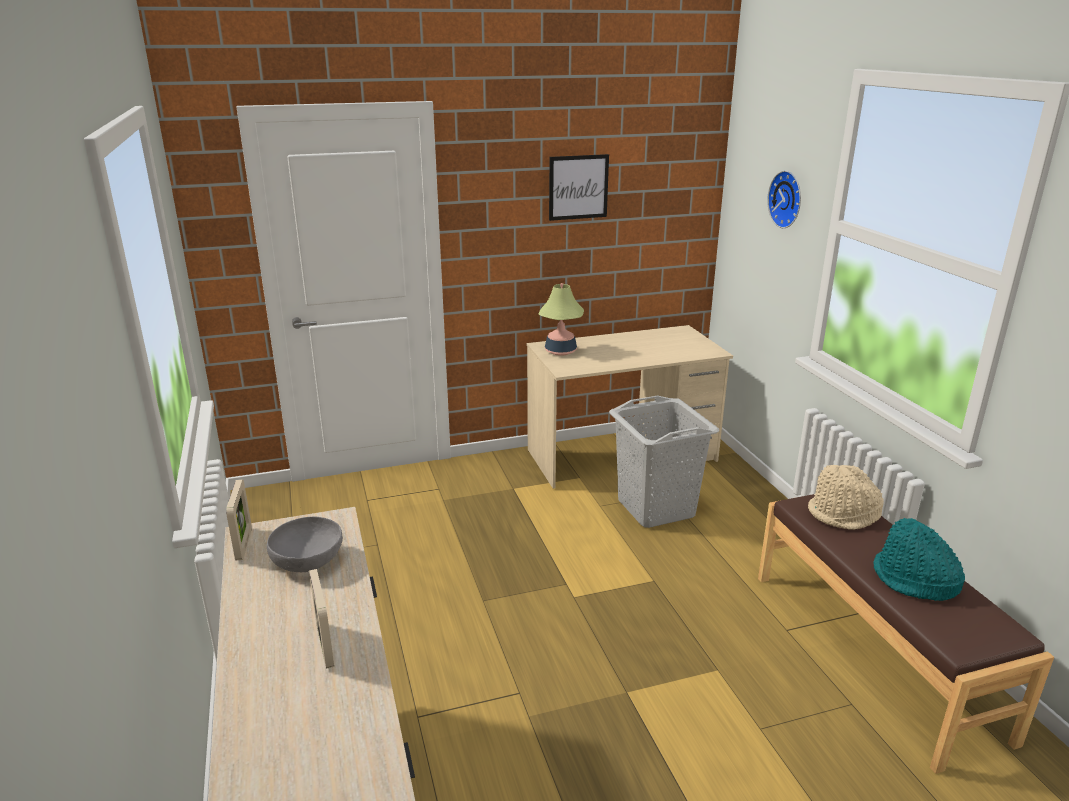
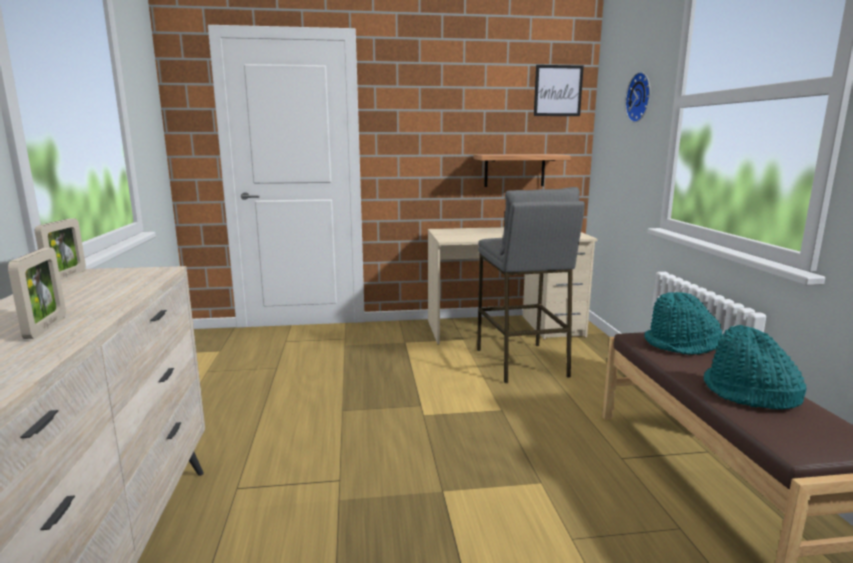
camera: 10 degrees right, 10 degrees down
grey bowl [267,517,343,572] -> none
table lamp [539,283,584,356] -> none
picture [549,154,609,221] -> picture moved to [534,65,584,116]
grey laundry basket [609,395,719,528] -> grey stool [477,187,585,383]
beige hat [808,465,884,530] -> turquoise hat [644,292,722,355]
none -> shelf [473,154,571,187]

